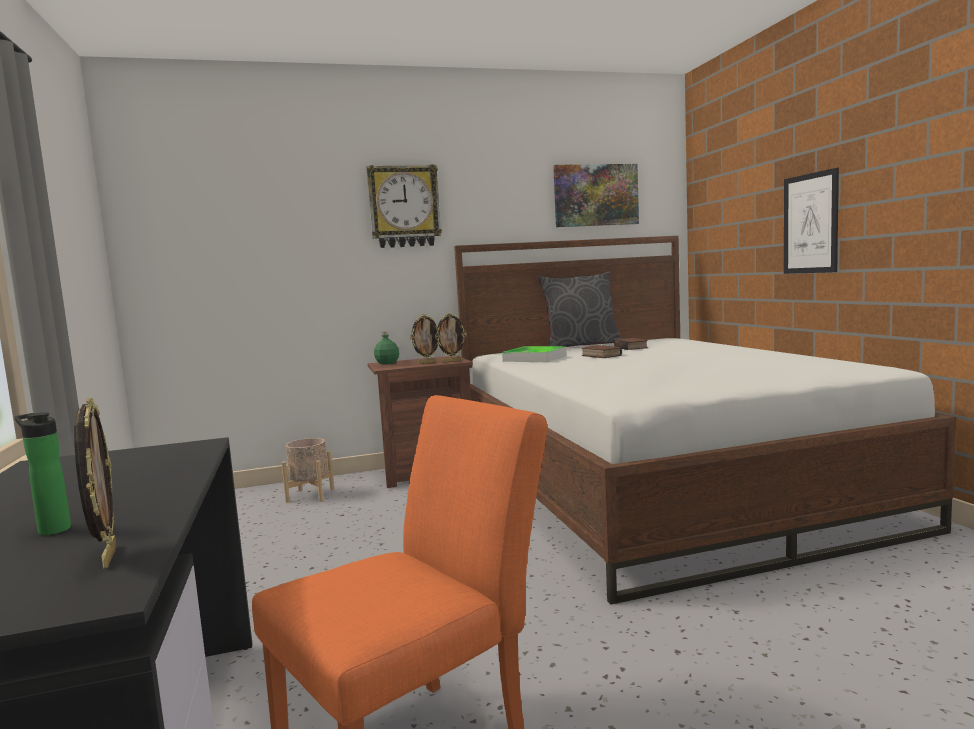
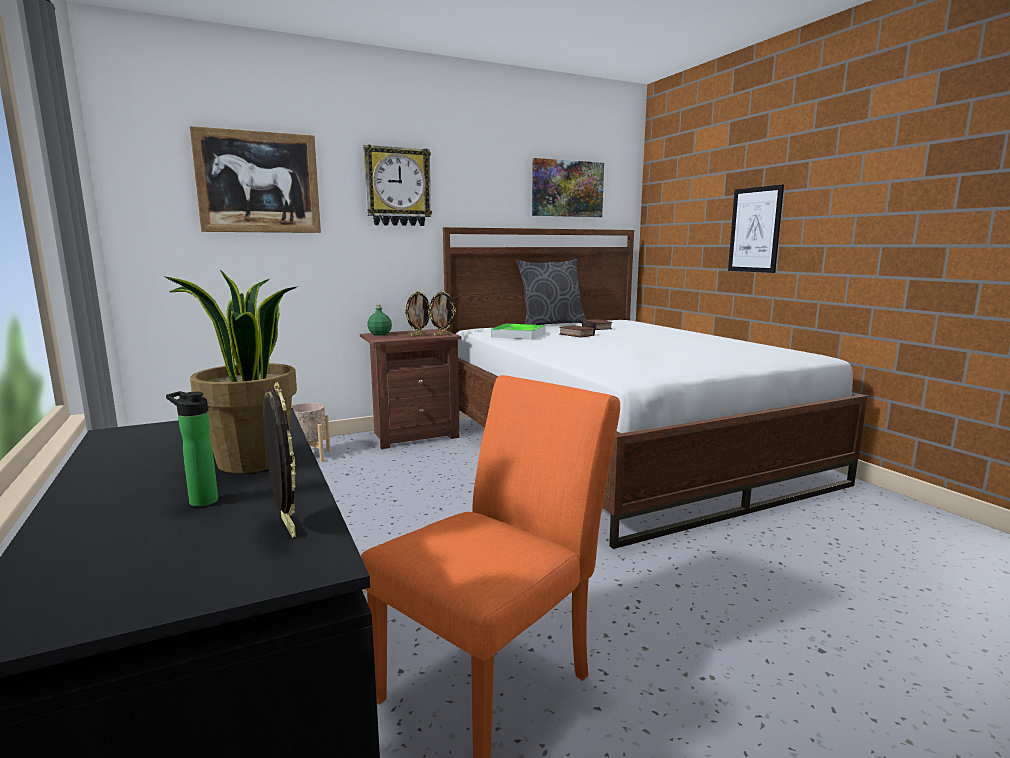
camera: 10 degrees left, 5 degrees up
none -> potted plant [165,270,297,473]
none -> picture [190,126,321,233]

